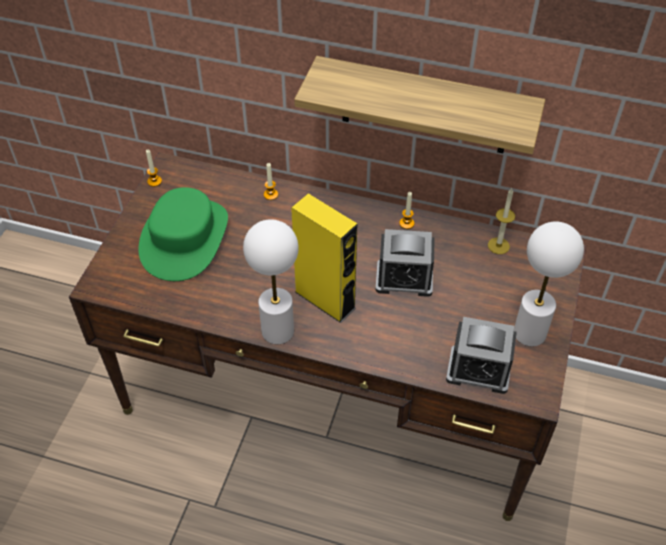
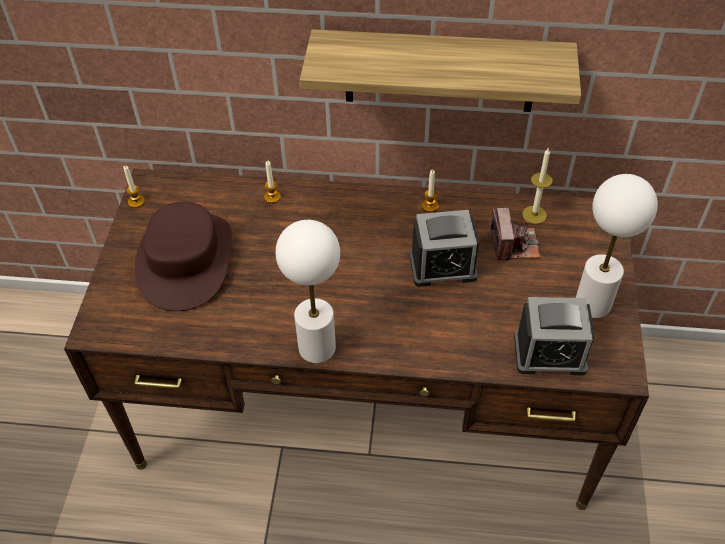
camera: 10 degrees left, 0 degrees up
green hat [138,187,228,281] -> brown hat [135,202,232,311]
yellow speaker [291,194,357,323] -> none
none -> camera [489,208,540,262]

